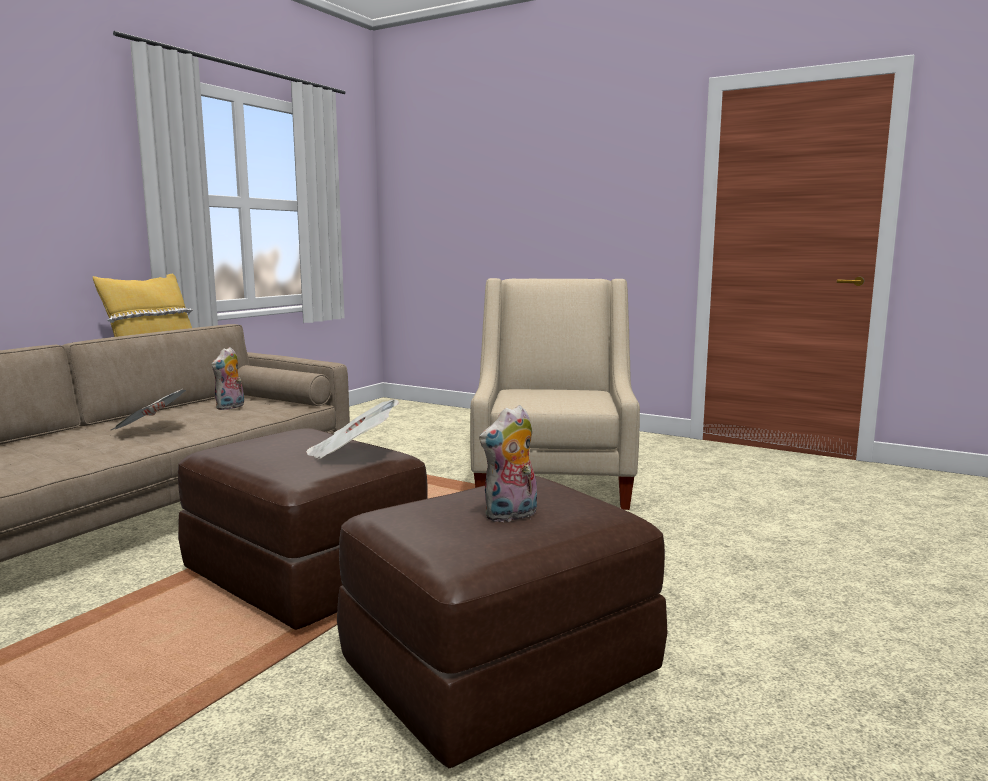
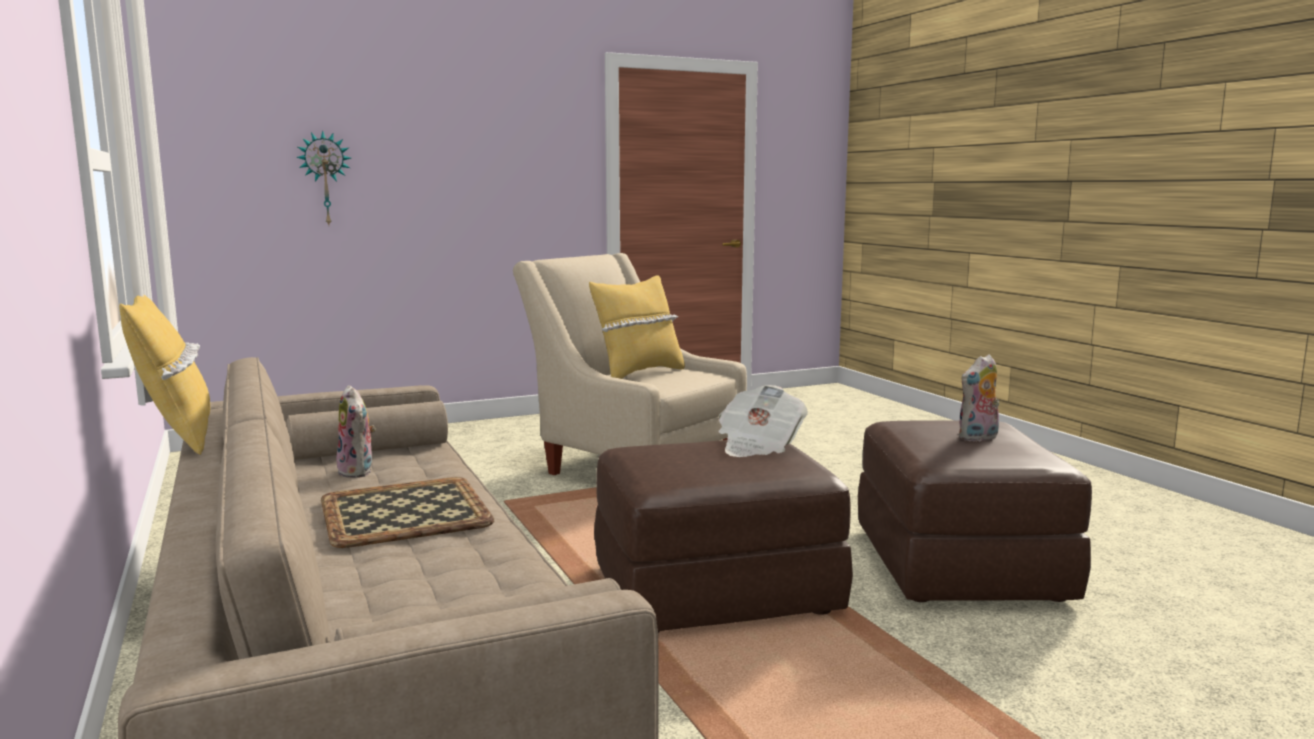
camera: 55 degrees left, 0 degrees up
newspaper [111,389,186,430] -> tray [321,477,494,548]
plush toy [479,405,537,522] -> plush toy turned 60 degrees clockwise [959,355,999,442]
none -> wall clock [296,130,351,225]
none -> yellow pillow [589,275,685,379]

